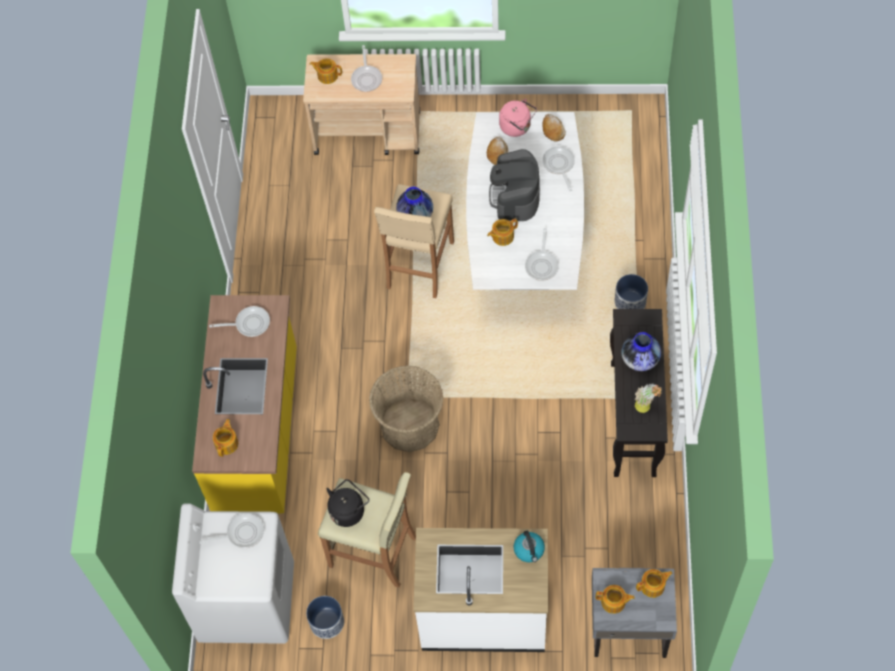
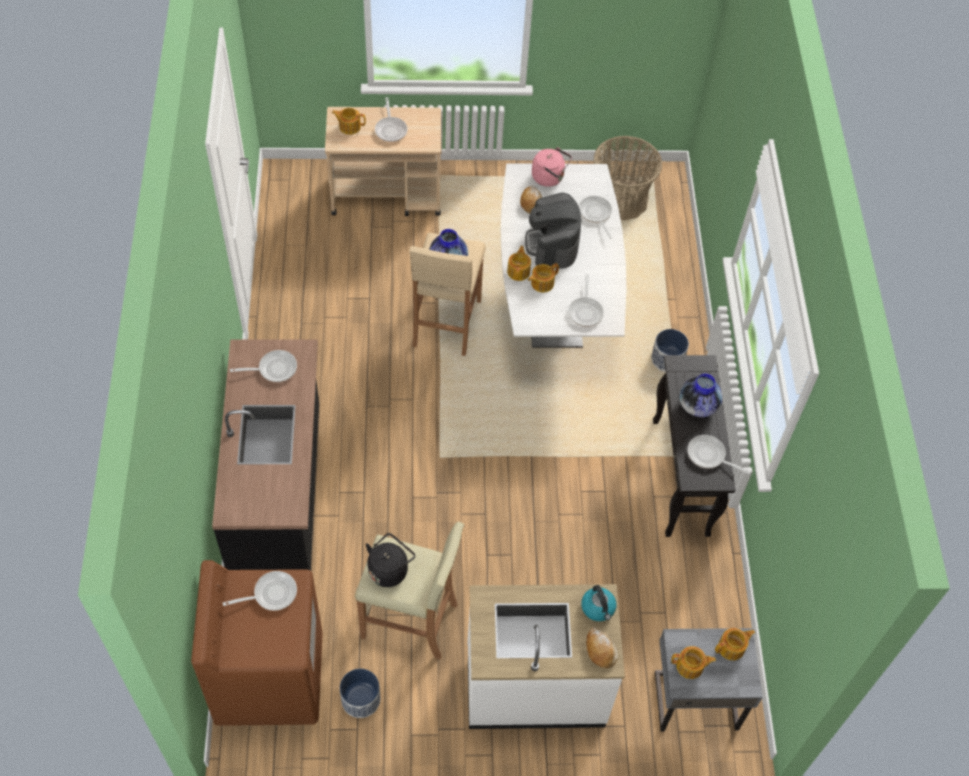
camera: 10 degrees left, 5 degrees down
white washing machine [172,503,294,644] -> brown washing machine [191,560,323,726]
yellow counter [192,295,297,514] -> black counter [212,340,319,571]
teapot [213,419,238,457] -> teapot moved to [507,246,531,281]
basket [369,366,443,452] -> basket moved to [593,136,662,221]
bread [542,114,566,142] -> bread moved to [586,627,618,669]
potted plant [635,384,662,413] -> frying pan [688,435,750,474]

